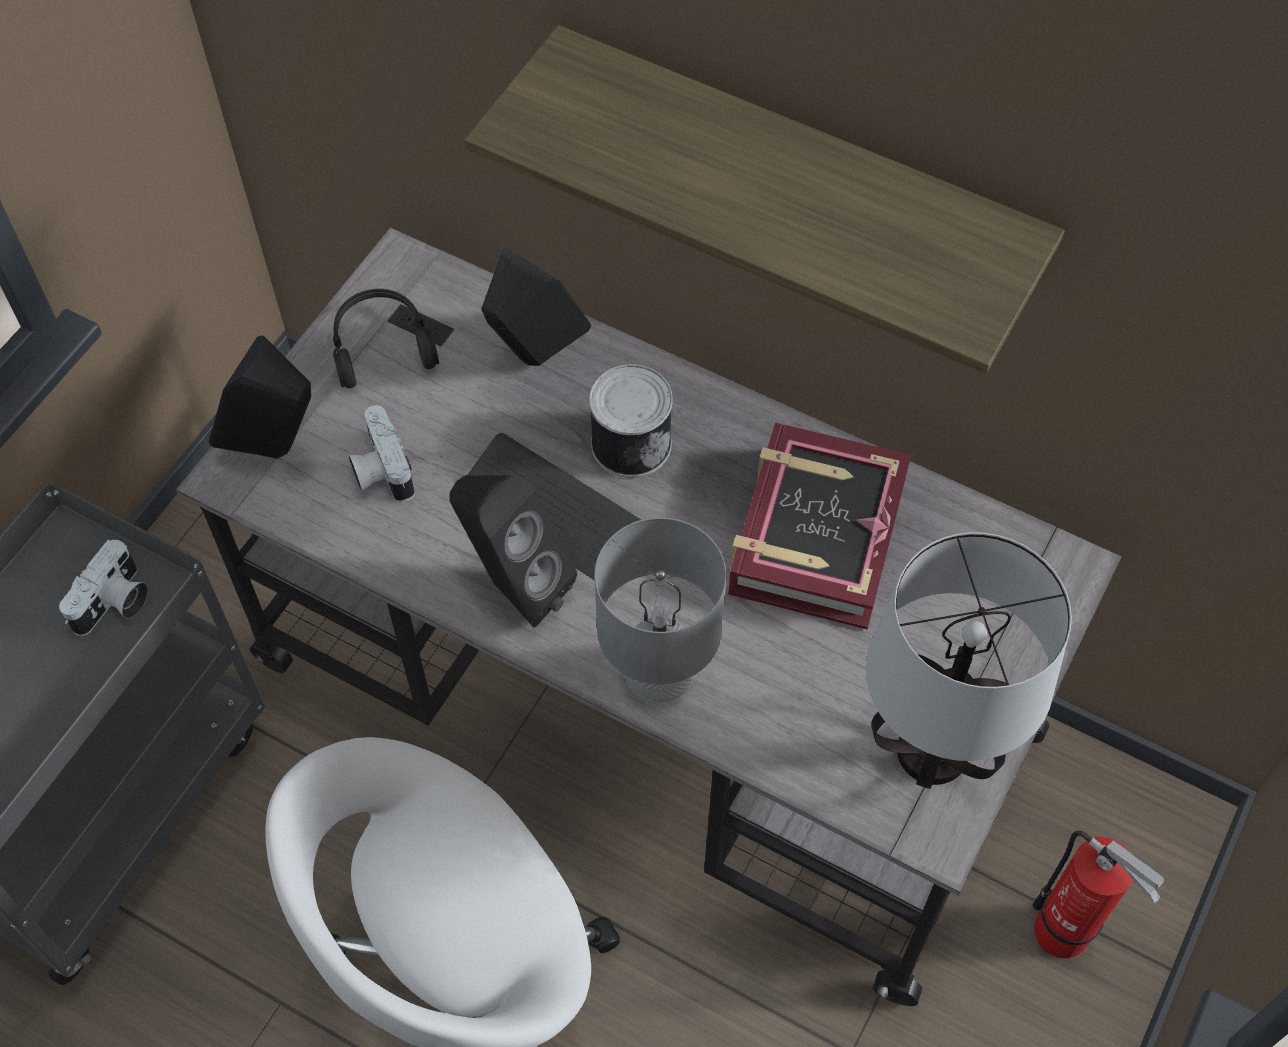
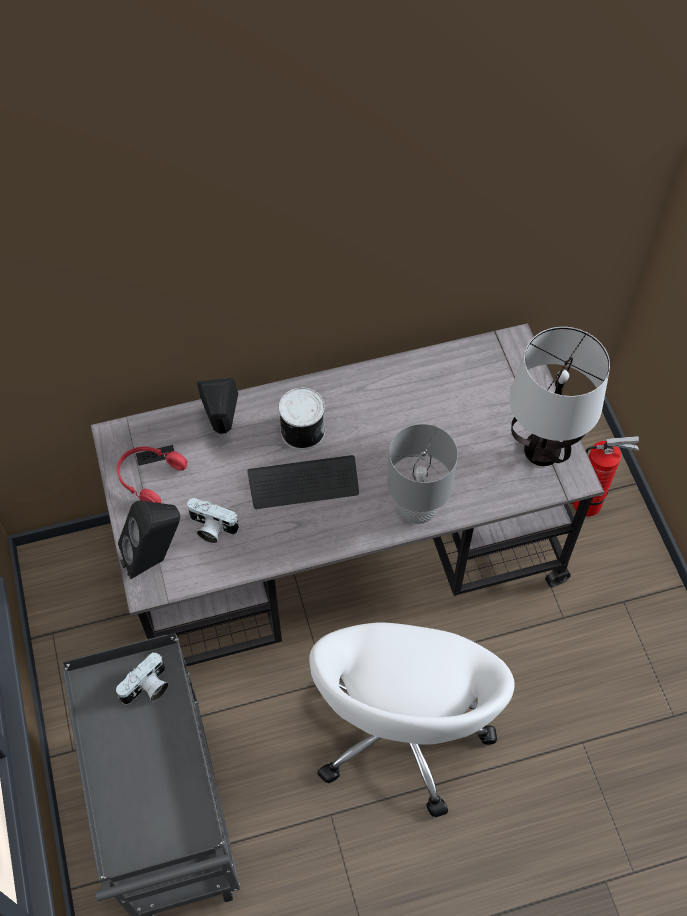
camera: 45 degrees left, 0 degrees up
camera [59,540,148,636] -> camera turned 60 degrees clockwise [116,653,169,704]
black headphones [333,289,439,388] -> red headphones [117,446,188,503]
black speaker [449,475,577,628] -> none
shelf [464,25,1065,374] -> none
book [728,423,911,630] -> none

